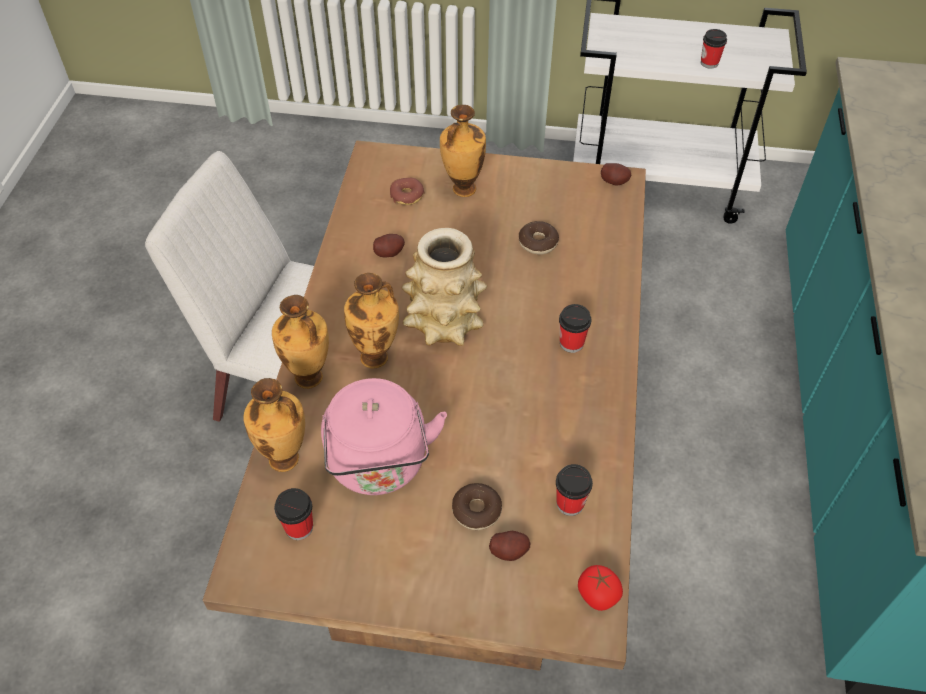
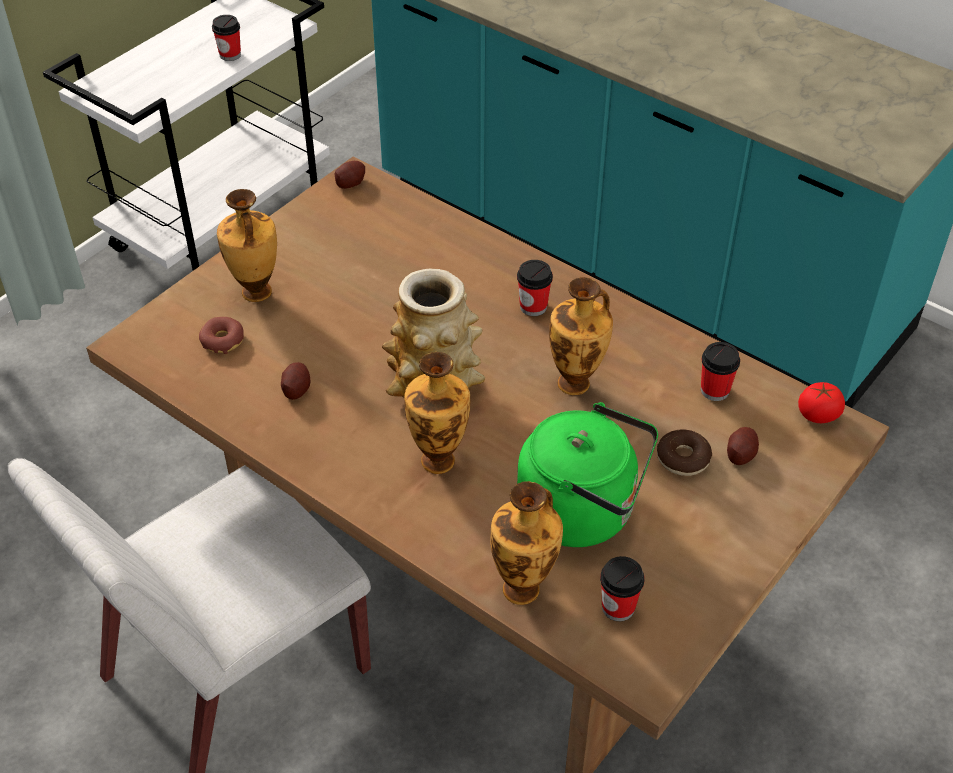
camera: 60 degrees left, 5 degrees down
vase [272,295,329,389] -> vase moved to [549,277,613,395]
pink kettle [321,378,447,495] -> green kettle [517,402,658,547]
donut [519,221,559,255] -> none

